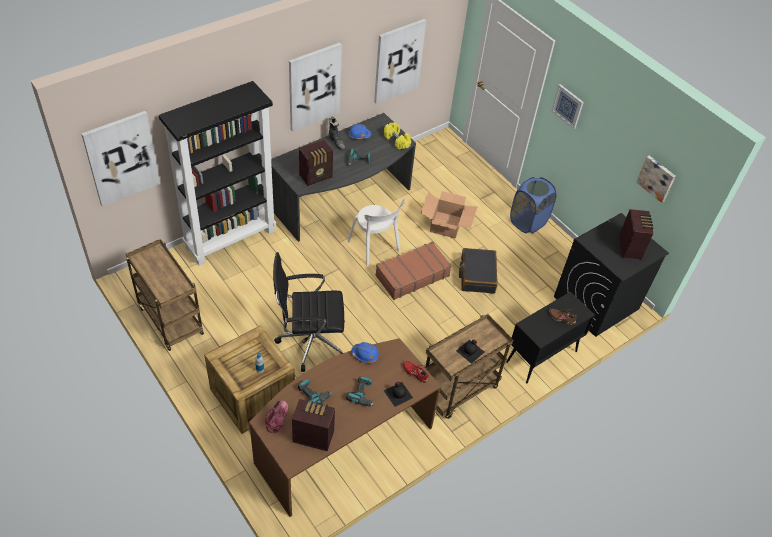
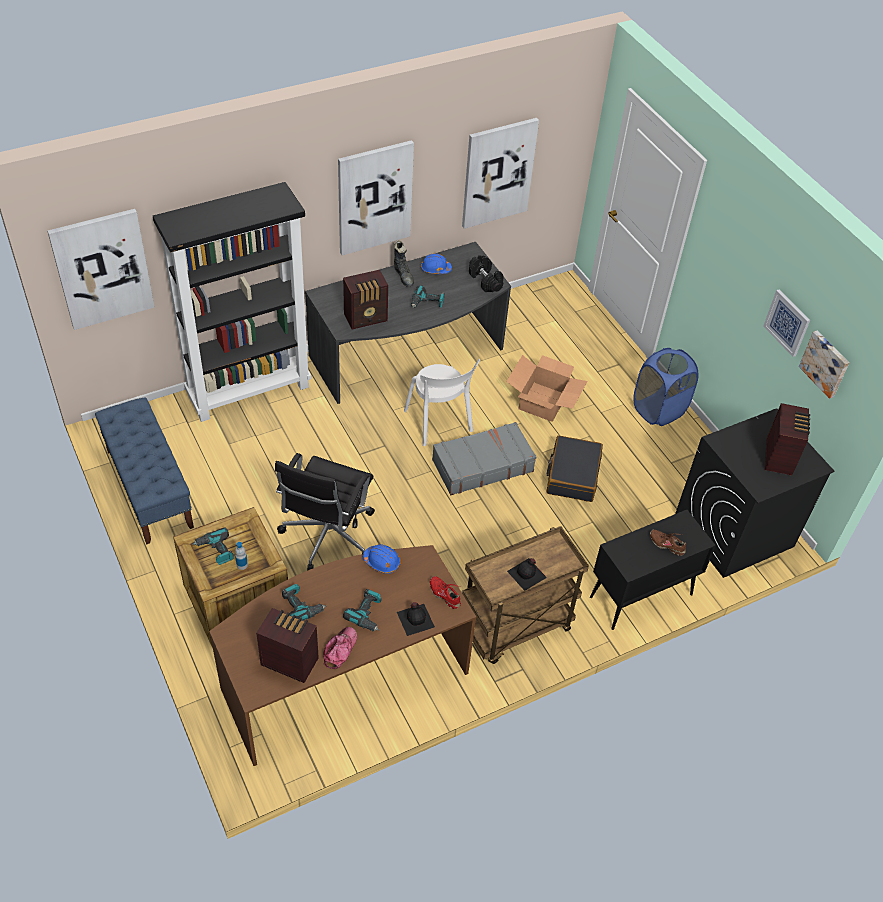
camera: 10 degrees right, 0 degrees up
brown cart [126,239,204,351] -> blue bench [95,397,194,545]
cap [265,400,288,433] -> cap moved to [323,627,357,669]
black office chair [273,252,345,372] -> black office chair turned 75 degrees counterclockwise [275,453,375,571]
brown suitcase [375,242,452,300] -> grey suitcase [432,422,536,495]
yellow dumbbell [384,123,411,149] -> black dumbbell [469,255,504,292]
picture [551,84,584,129] -> picture moved to [763,290,810,357]
none -> power drill [192,528,234,565]

